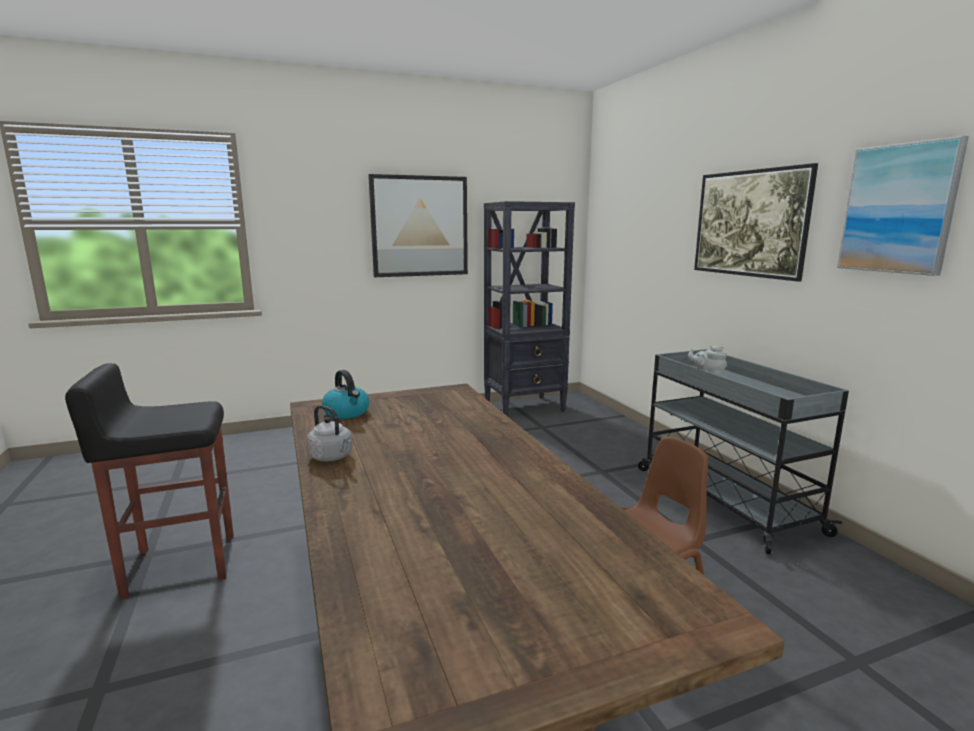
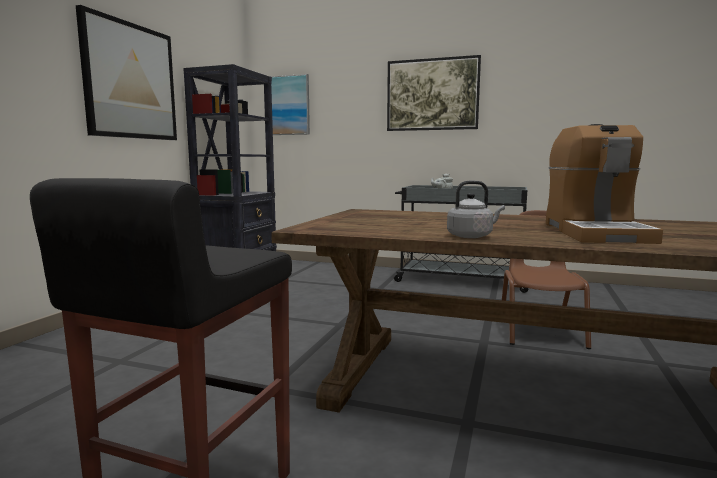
camera: 50 degrees left, 5 degrees down
kettle [322,370,369,419] -> none
picture [837,136,969,276] -> picture moved to [270,74,310,135]
none -> coffee machine [546,124,663,244]

